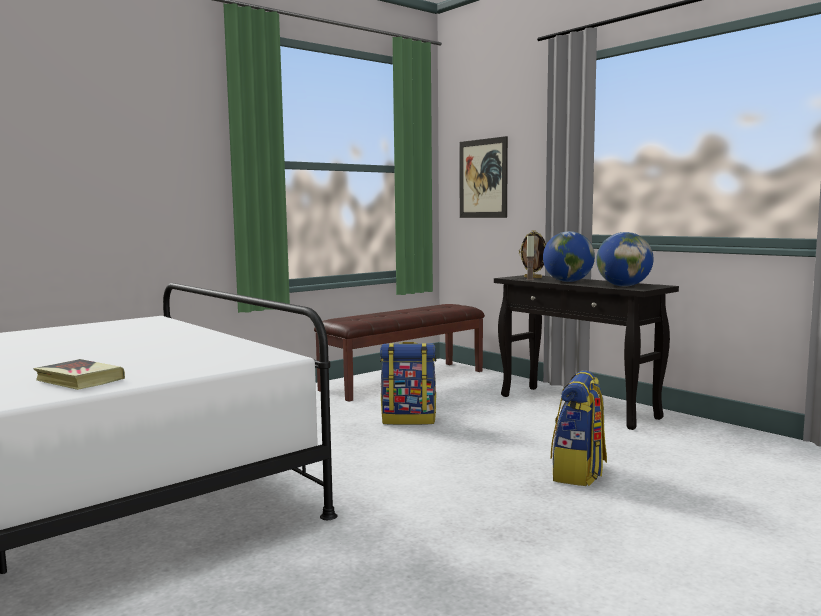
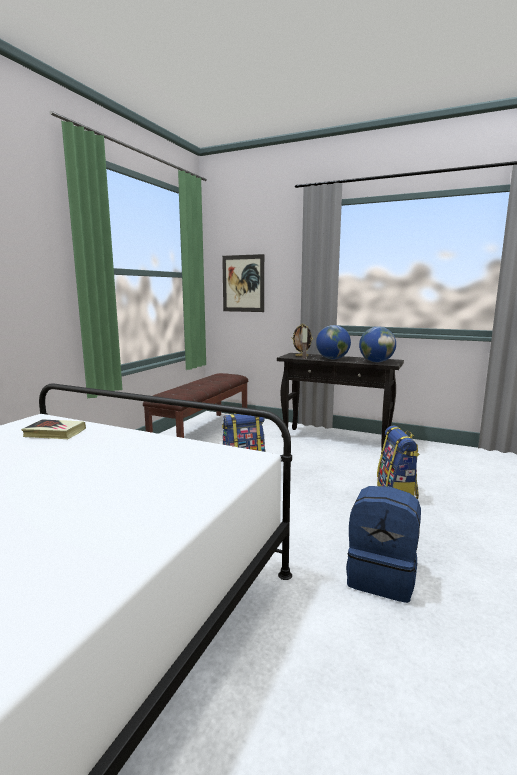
camera: 25 degrees left, 5 degrees up
book [34,359,125,390] -> book moved to [21,419,86,439]
none -> blue backpack [346,486,421,603]

